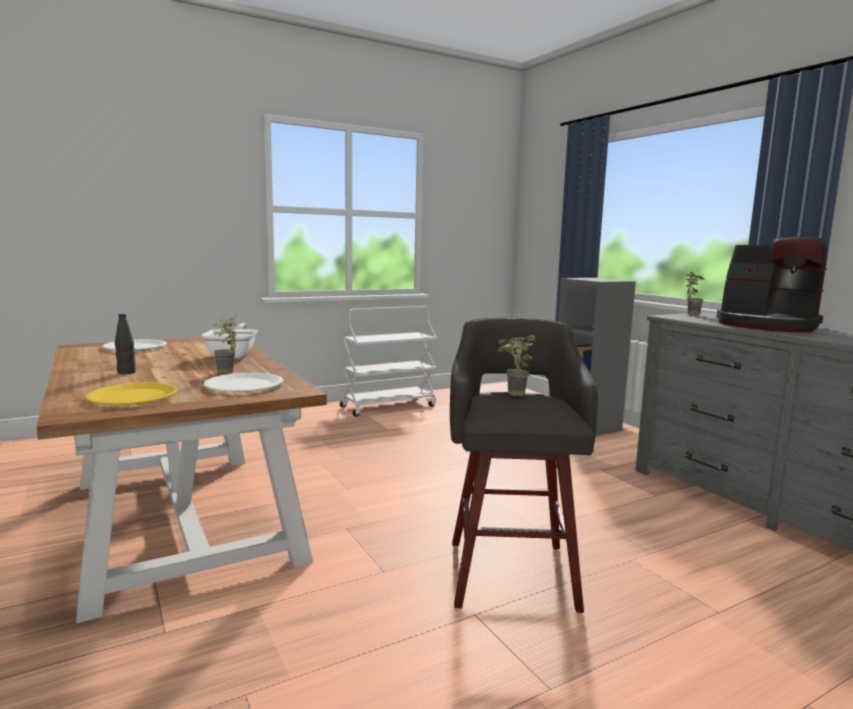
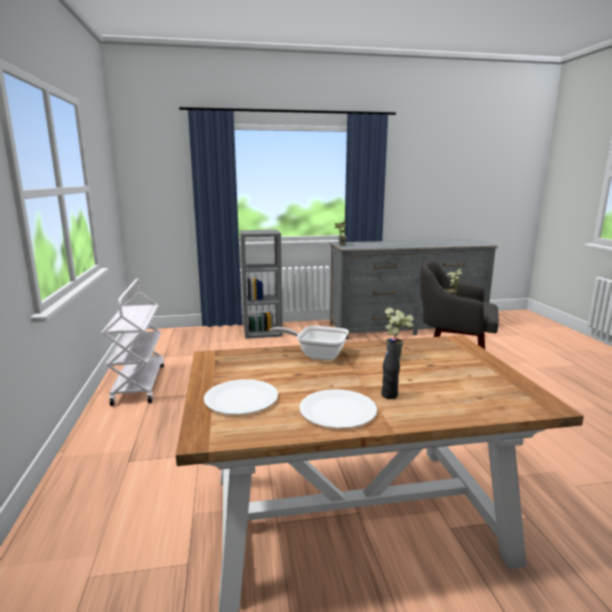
camera: 70 degrees left, 5 degrees up
yellow plate [85,382,179,405] -> none
white plate [204,373,283,392] -> white plate moved to [299,389,377,429]
coffee machine [716,237,828,333] -> none

